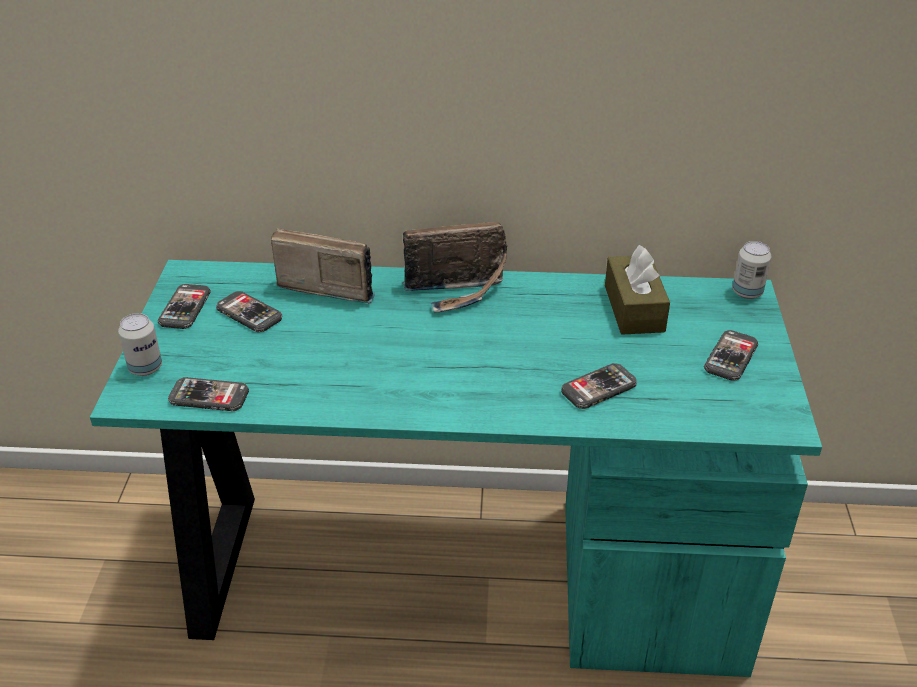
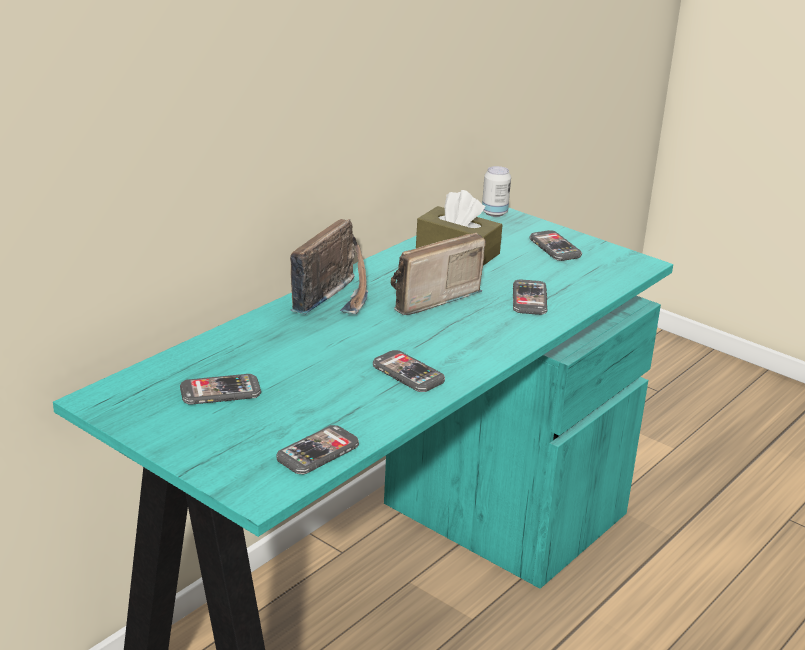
camera: 55 degrees left, 10 degrees down
can [118,313,162,376] -> none
phone [158,284,211,329] -> phone moved to [373,350,445,392]
radio [271,228,376,304] -> radio moved to [391,232,486,315]

